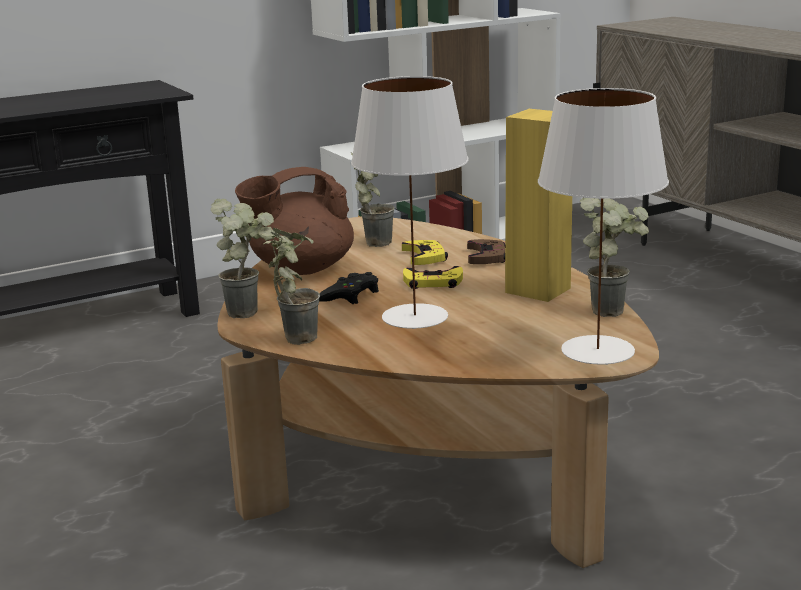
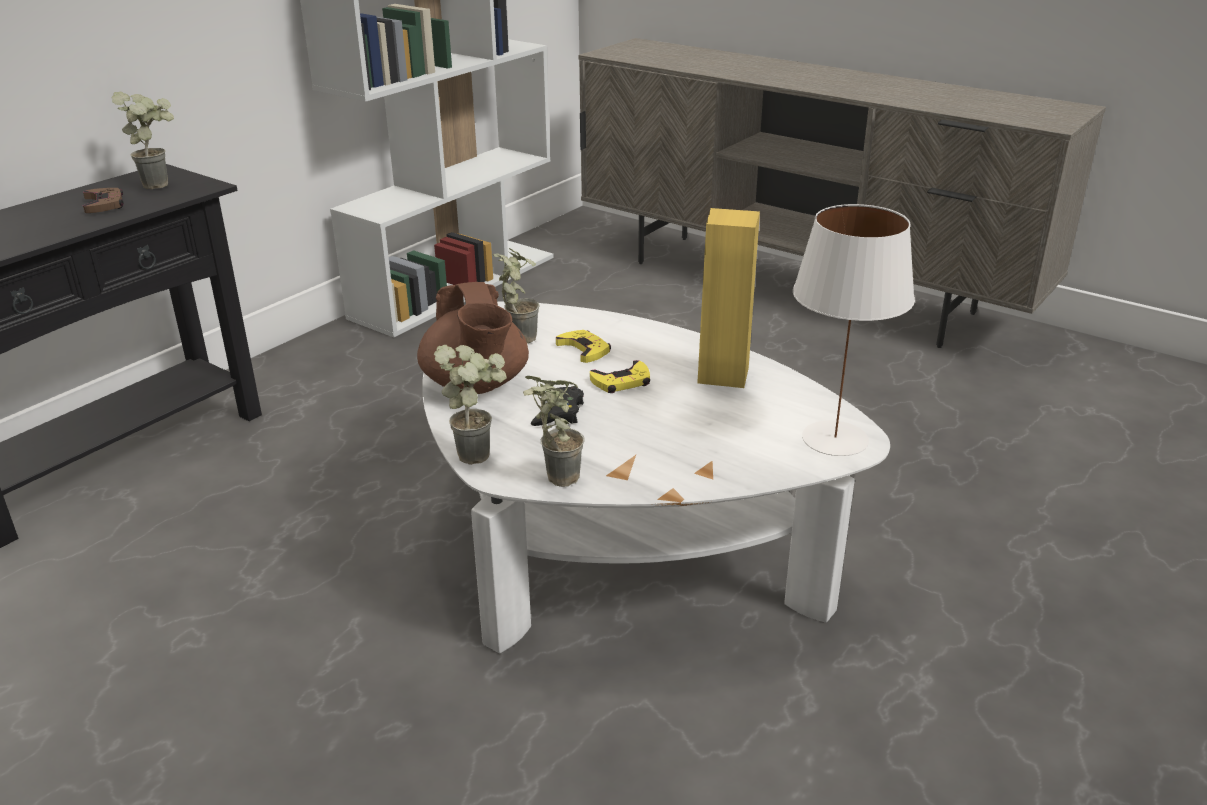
camera: 25 degrees left, 10 degrees up
brown coffee table [217,217,659,568] -> white coffee table [422,301,890,653]
brown teapot [235,167,354,275] -> brown teapot turned 60 degrees counterclockwise [417,282,529,394]
white table lamp [351,76,469,329] -> none
brown game controller [467,239,505,264] -> brown game controller moved to [83,188,124,213]
potted plant [580,198,649,317] -> potted plant moved to [111,92,174,189]

